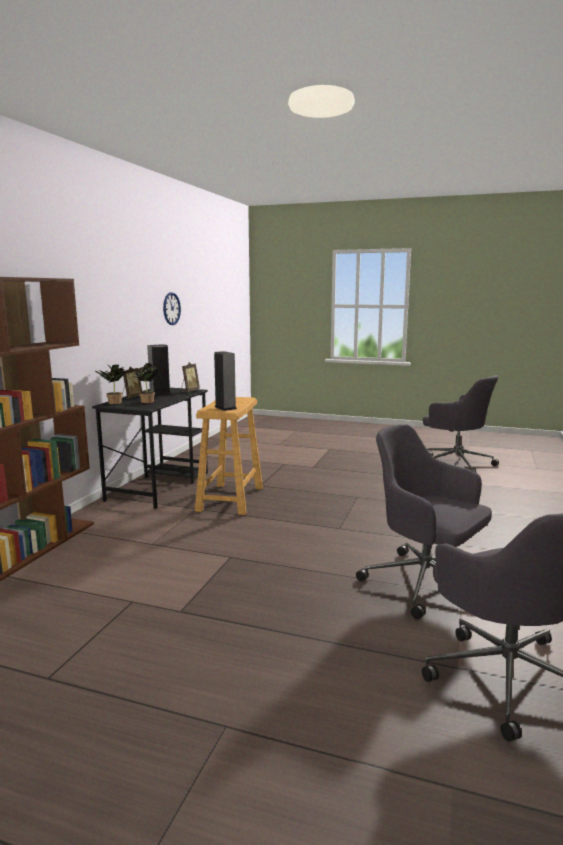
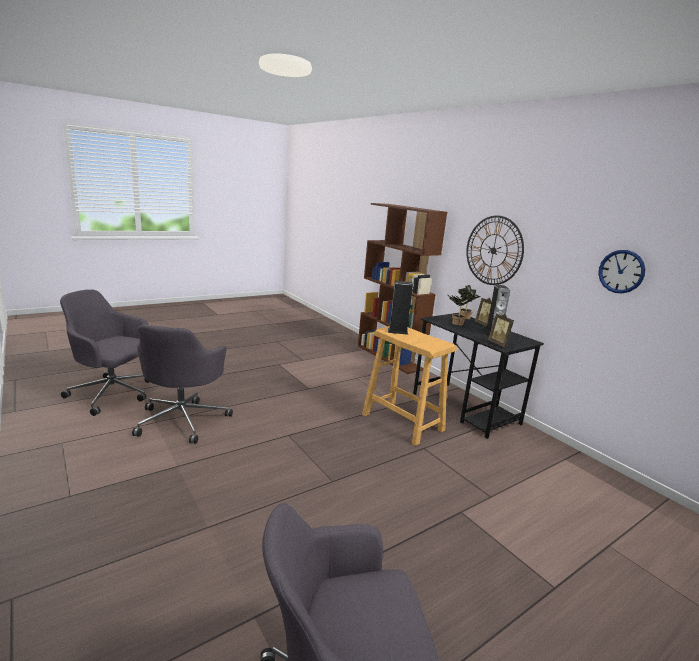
camera: 125 degrees right, 5 degrees up
grey office chair [356,424,492,619] -> grey office chair turned 105 degrees clockwise [132,324,233,444]
none -> wall clock [466,216,524,285]

